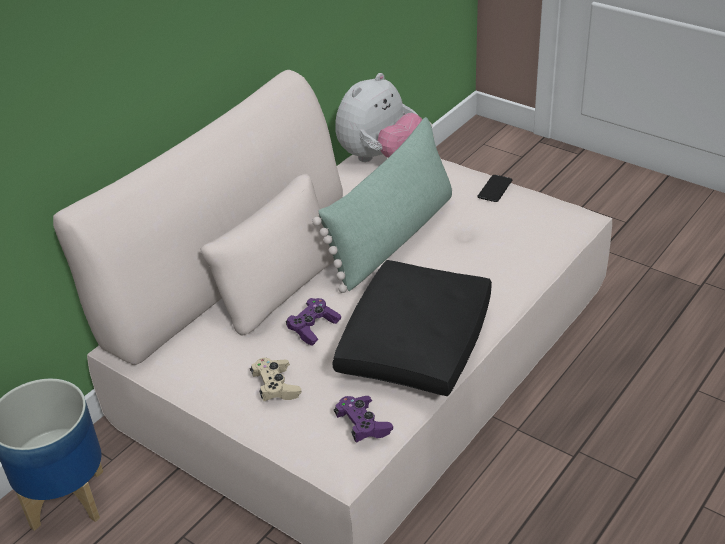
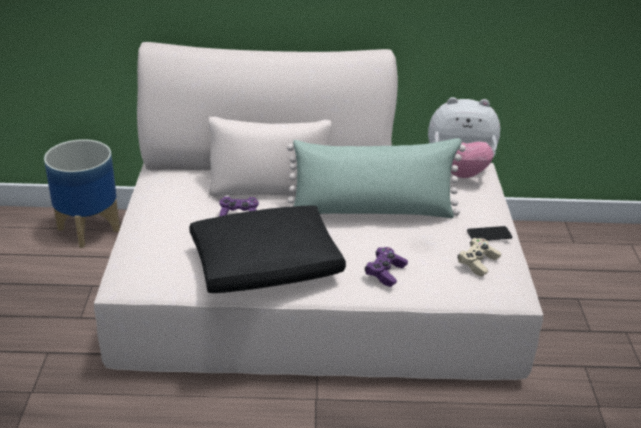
camera: 50 degrees right, 5 degrees down
beige game controller [250,357,302,401] -> beige game controller moved to [458,238,501,277]
purple game controller [334,396,393,443] -> purple game controller moved to [365,247,408,287]

